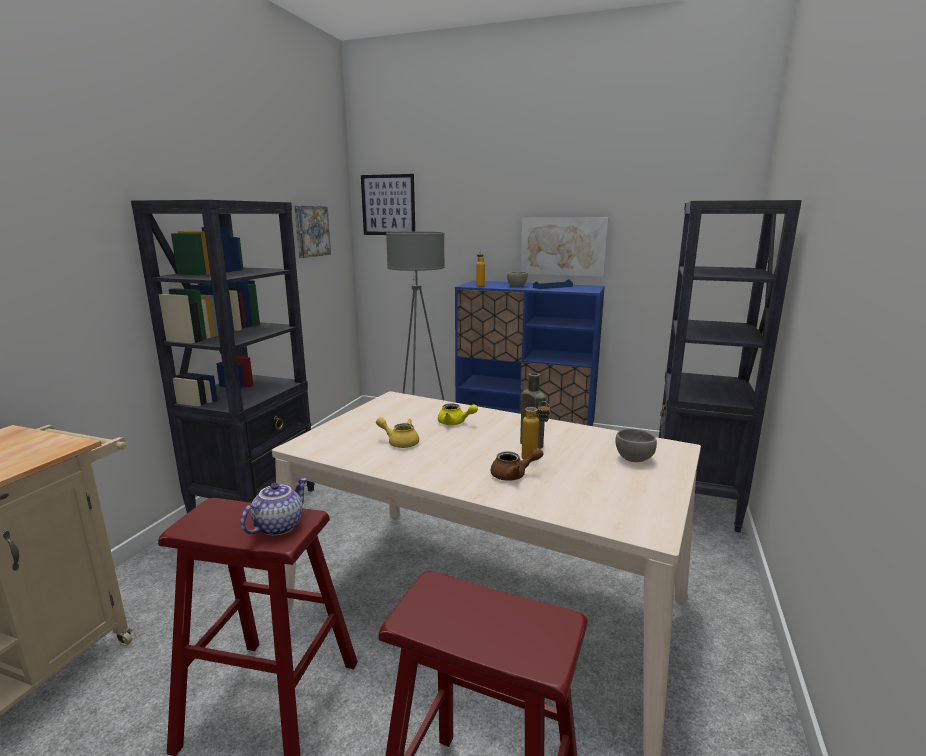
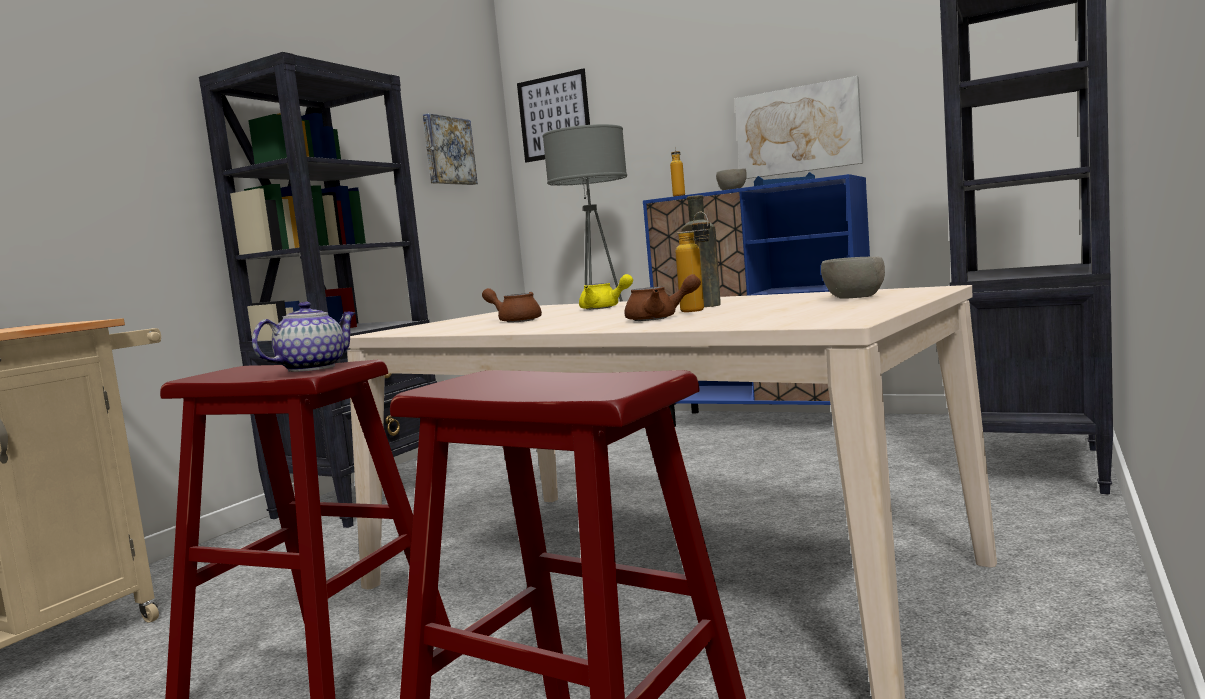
camera: 10 degrees right, 10 degrees down
yellow teapot [376,417,419,448] -> brown teapot [482,288,542,322]

